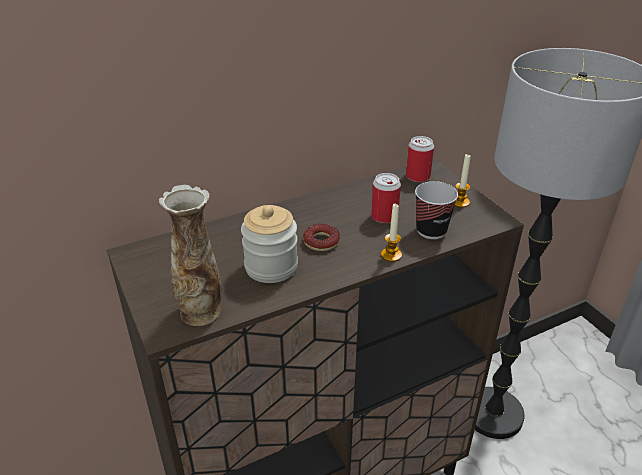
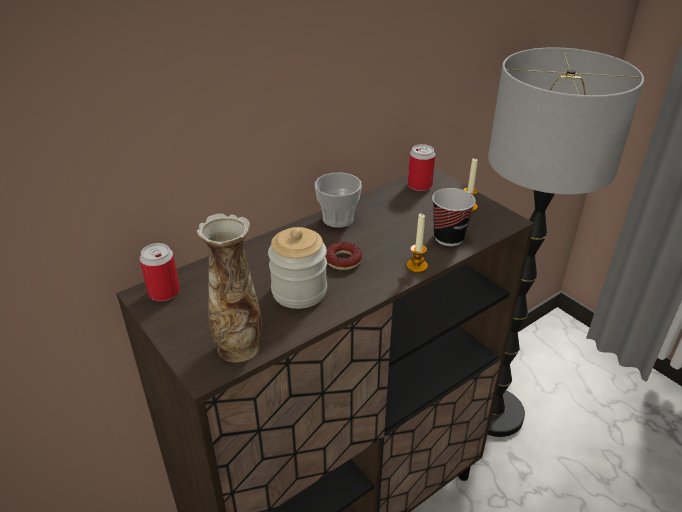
camera: 10 degrees left, 0 degrees up
can [371,173,401,223] -> can moved to [139,243,180,301]
none -> cup [315,173,362,228]

